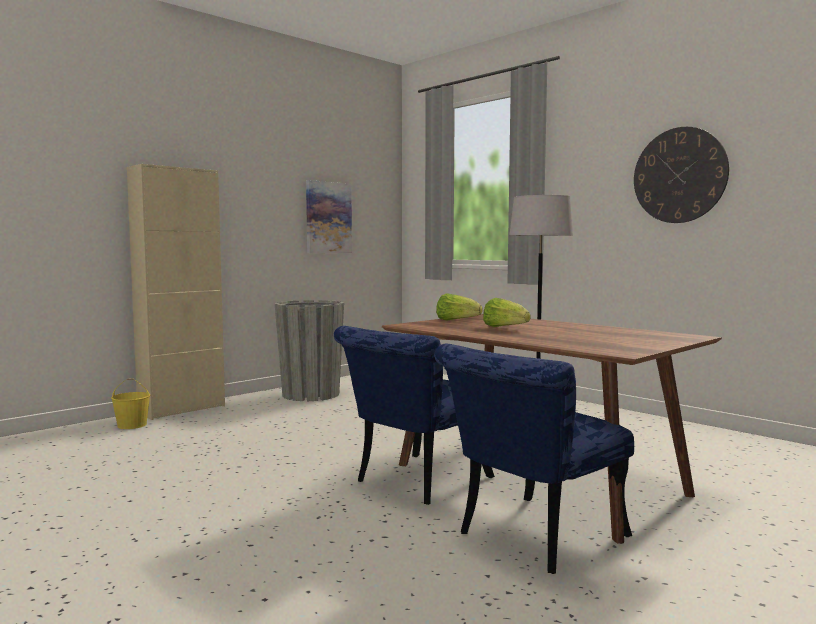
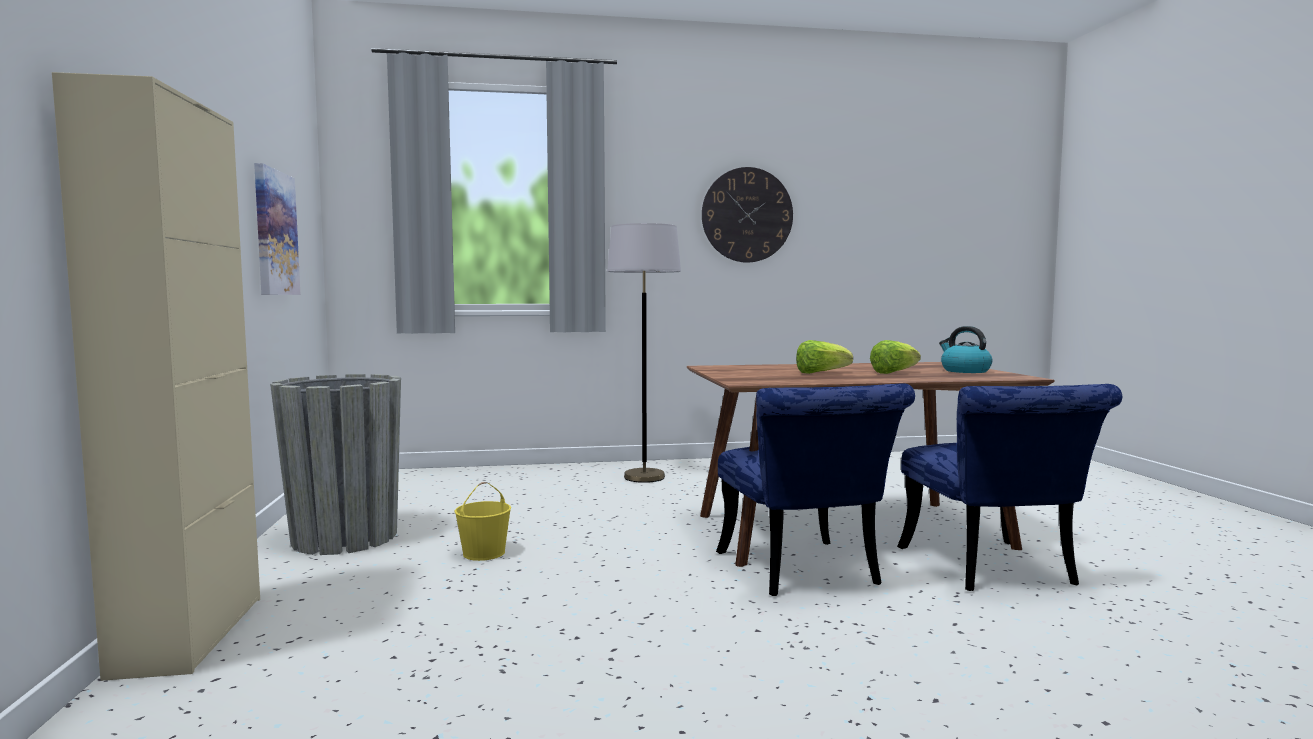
camera: 55 degrees left, 0 degrees up
yellow bucket [111,378,150,429] -> yellow bucket moved to [455,482,511,561]
lettuce [436,293,482,320] -> lettuce moved to [870,340,921,374]
none -> kettle [939,326,992,373]

